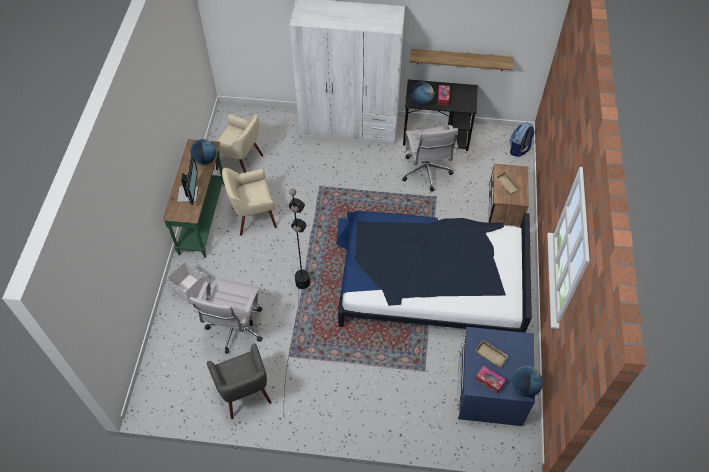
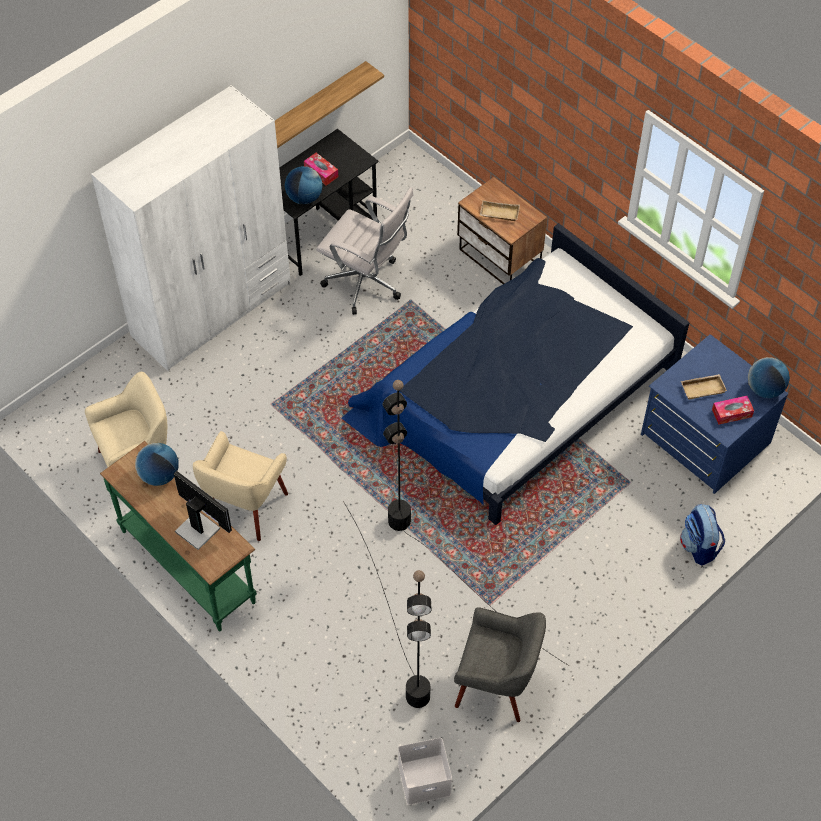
camera: 50 degrees left, 0 degrees up
white storage box [167,261,205,305] -> white storage box moved to [398,738,452,805]
white office chair [190,279,262,353] -> black floor lamp [343,501,431,708]
backpack [510,122,534,157] -> backpack moved to [680,504,725,565]

